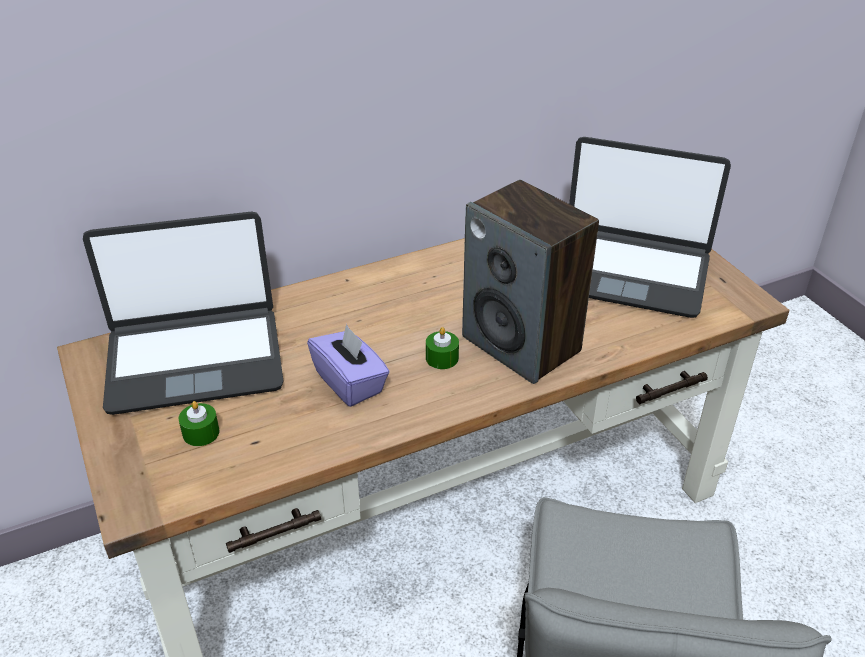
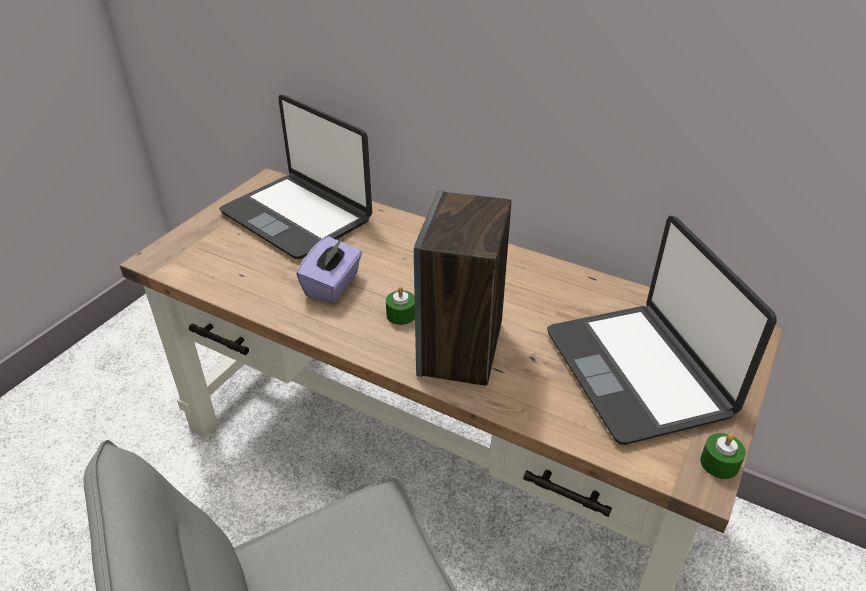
camera: 55 degrees right, 0 degrees up
green candle [179,401,220,446] -> green candle moved to [700,433,746,479]

